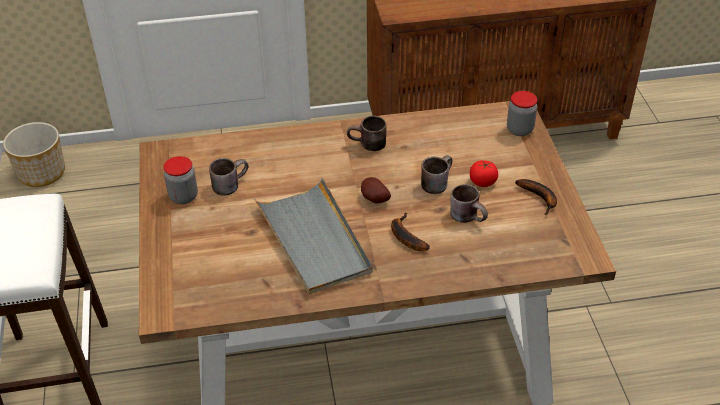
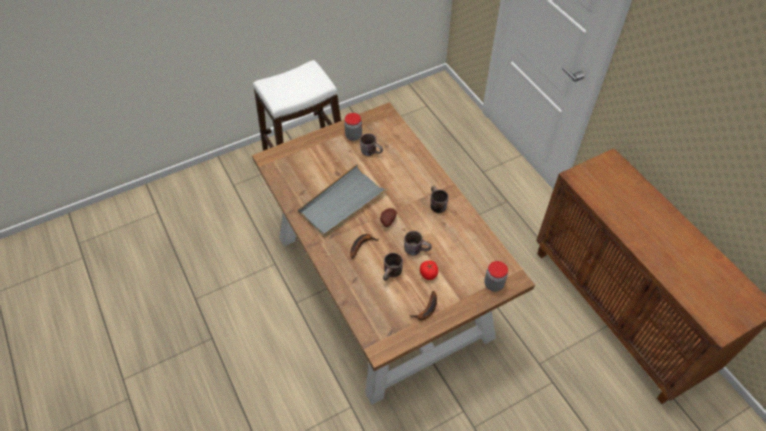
camera: 70 degrees right, 10 degrees up
planter [3,122,65,187] -> none

